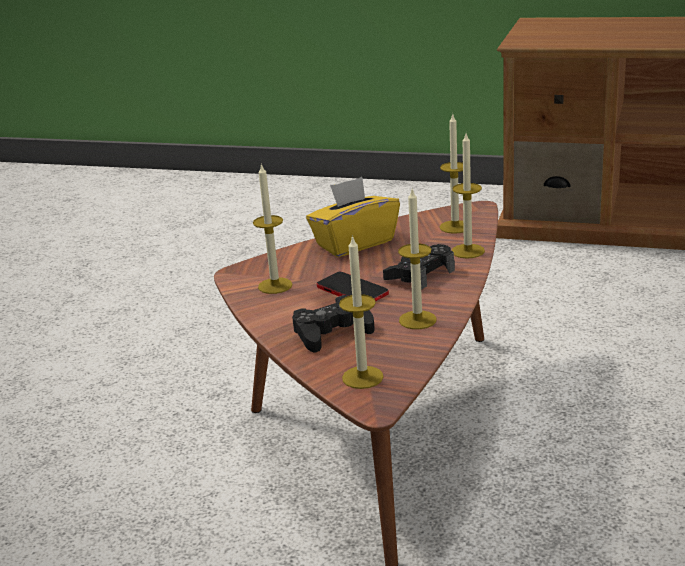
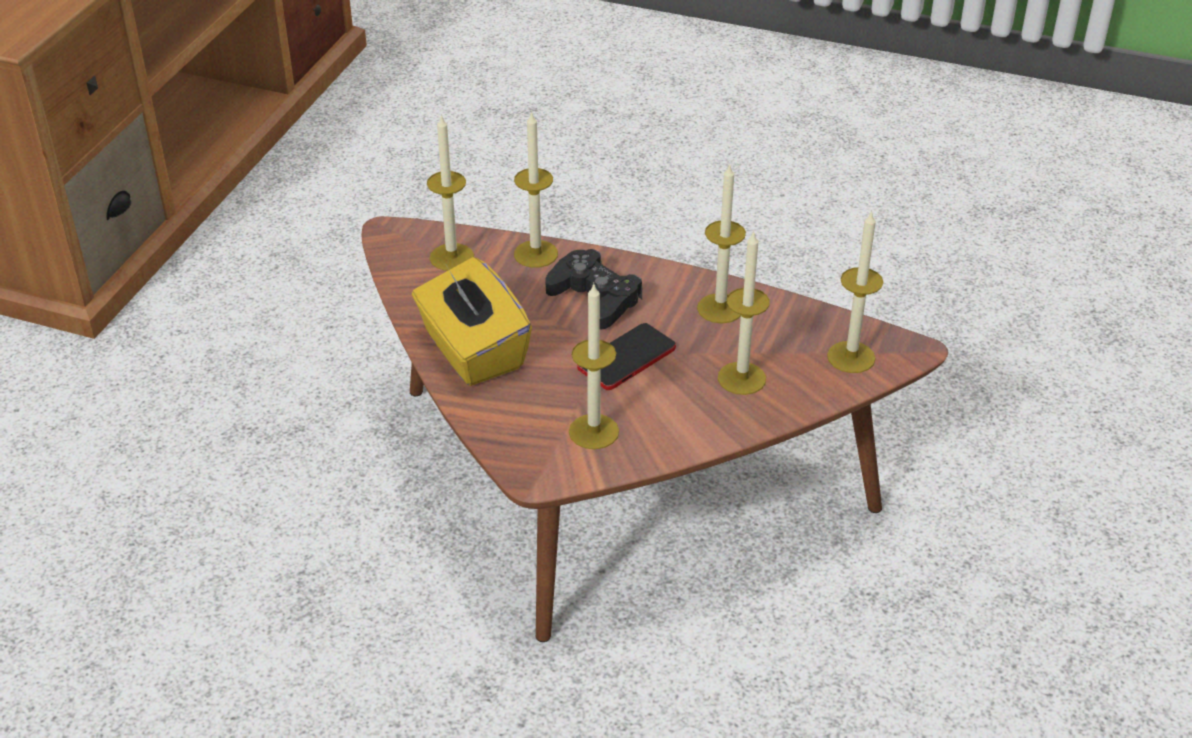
camera: 90 degrees left, 15 degrees up
black game controller [292,295,375,353] -> candle [718,230,770,395]

